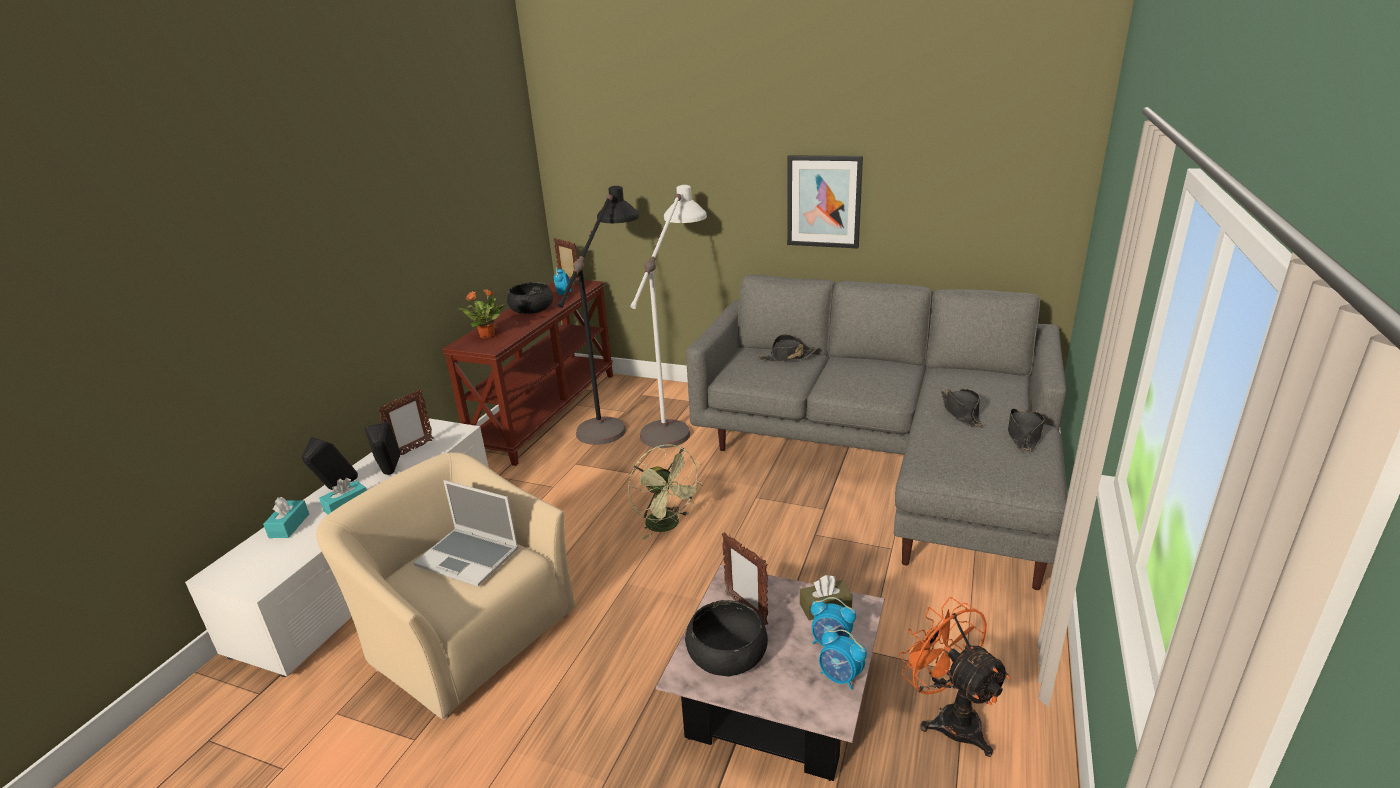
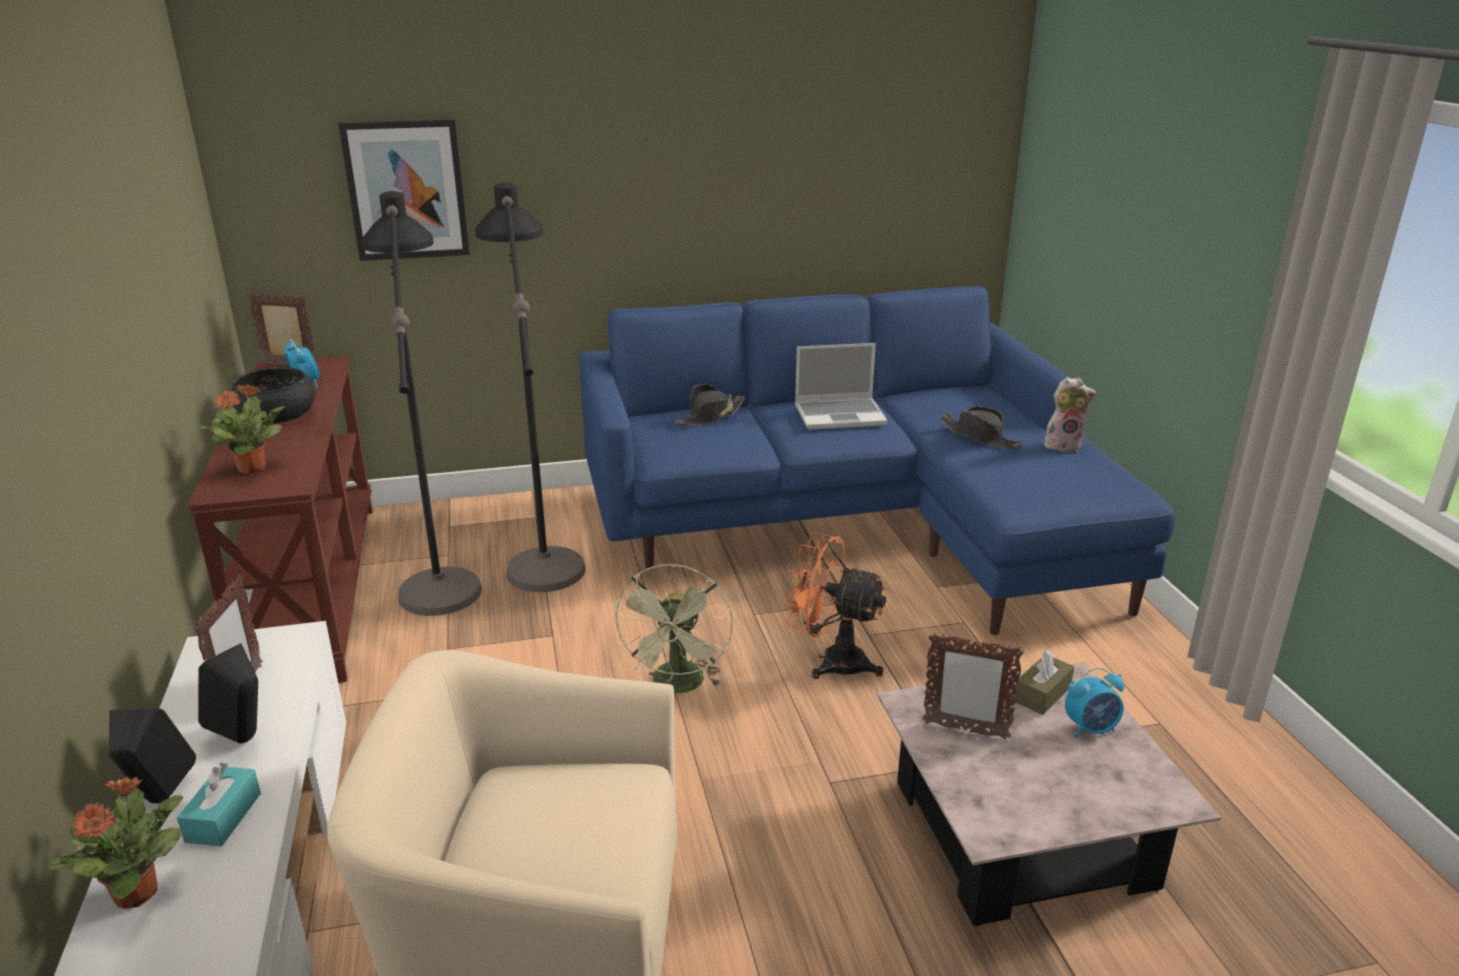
camera: 35 degrees left, 0 degrees up
turquoise tissue box [263,497,309,538] -> potted plant [47,776,183,909]
laptop [414,480,519,587] -> laptop moved to [795,343,888,430]
green fan [628,444,704,540] -> green fan turned 75 degrees clockwise [614,564,733,693]
white floor lamp [630,185,707,448] -> black floor lamp [475,182,586,592]
black bowl [685,600,768,676] -> none
grey sofa [686,275,1067,590] -> blue sofa [579,286,1175,635]
picture [787,155,863,248] -> picture moved to [338,119,470,261]
alarm clock [819,629,867,690] -> none
orange fan [898,597,1011,757] -> orange fan moved to [784,532,887,679]
black hat [1008,408,1044,451] -> plush toy [1044,377,1096,452]

